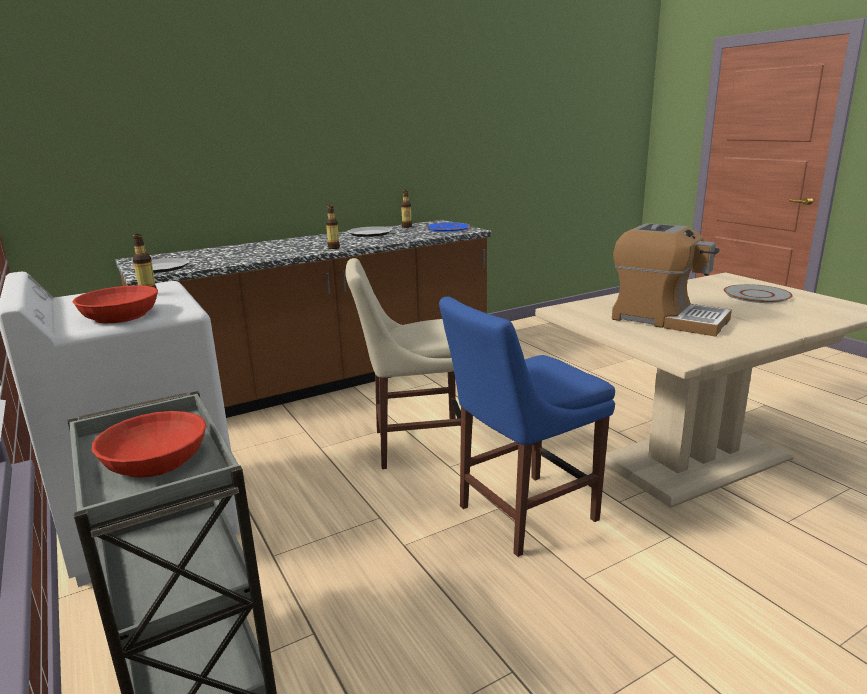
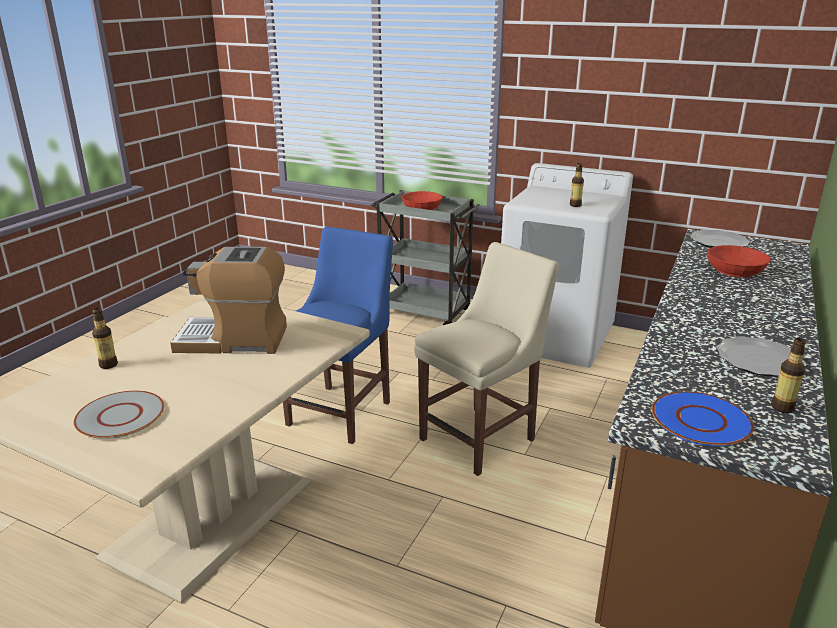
camera: 145 degrees right, 5 degrees up
red bowl [72,285,158,323] -> red bowl moved to [707,245,771,277]
bottle [326,205,340,249] -> bottle moved to [92,308,118,369]

